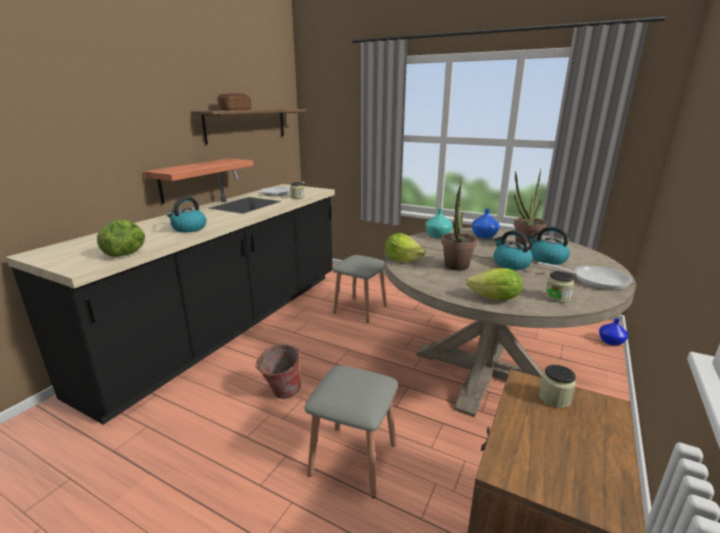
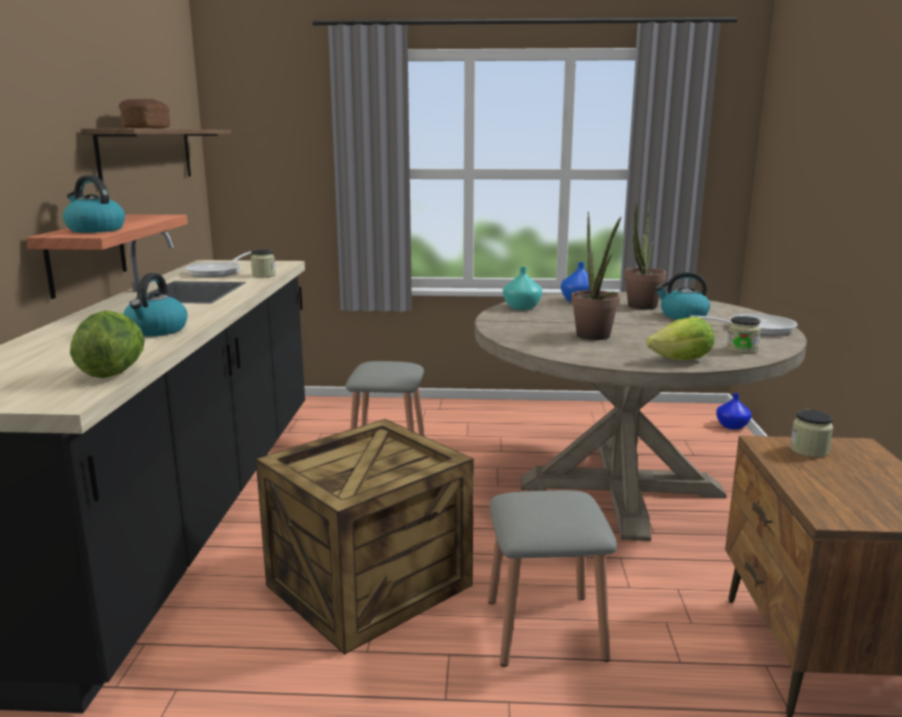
camera: 25 degrees left, 5 degrees down
bucket [255,344,301,399] -> crate [256,419,474,654]
lettuce [385,233,426,263] -> none
kettle [494,230,533,270] -> kettle moved to [63,175,125,233]

